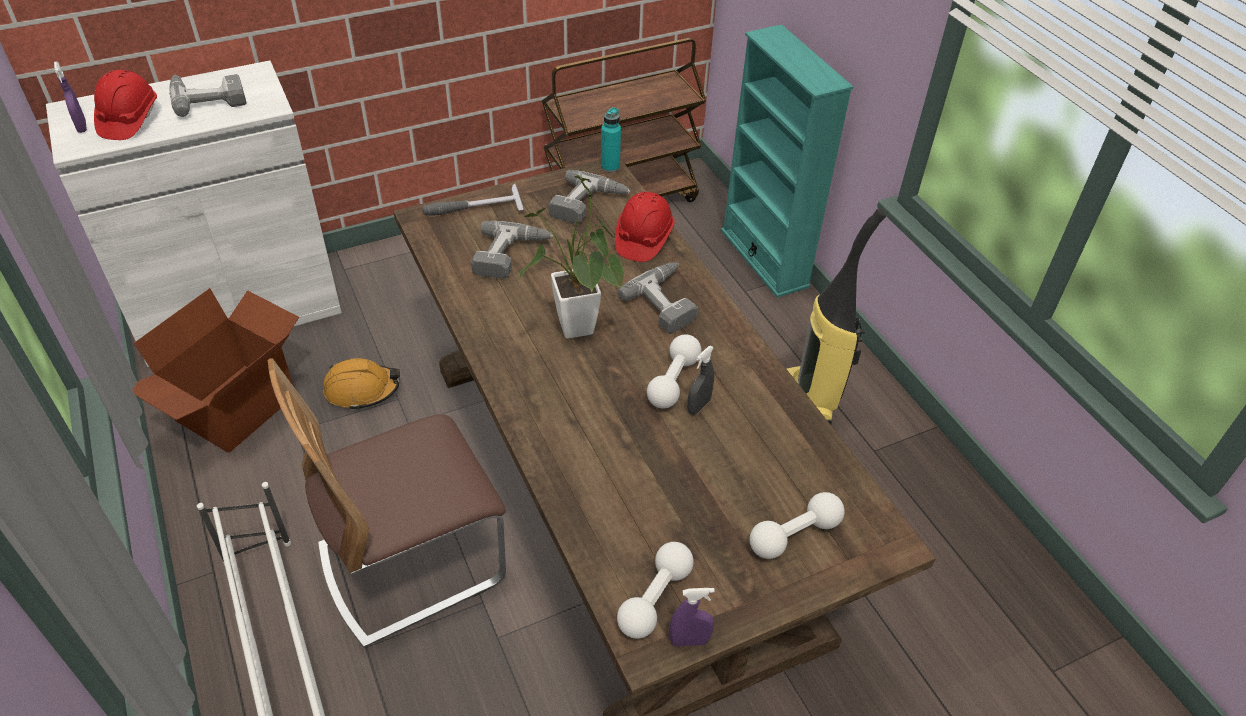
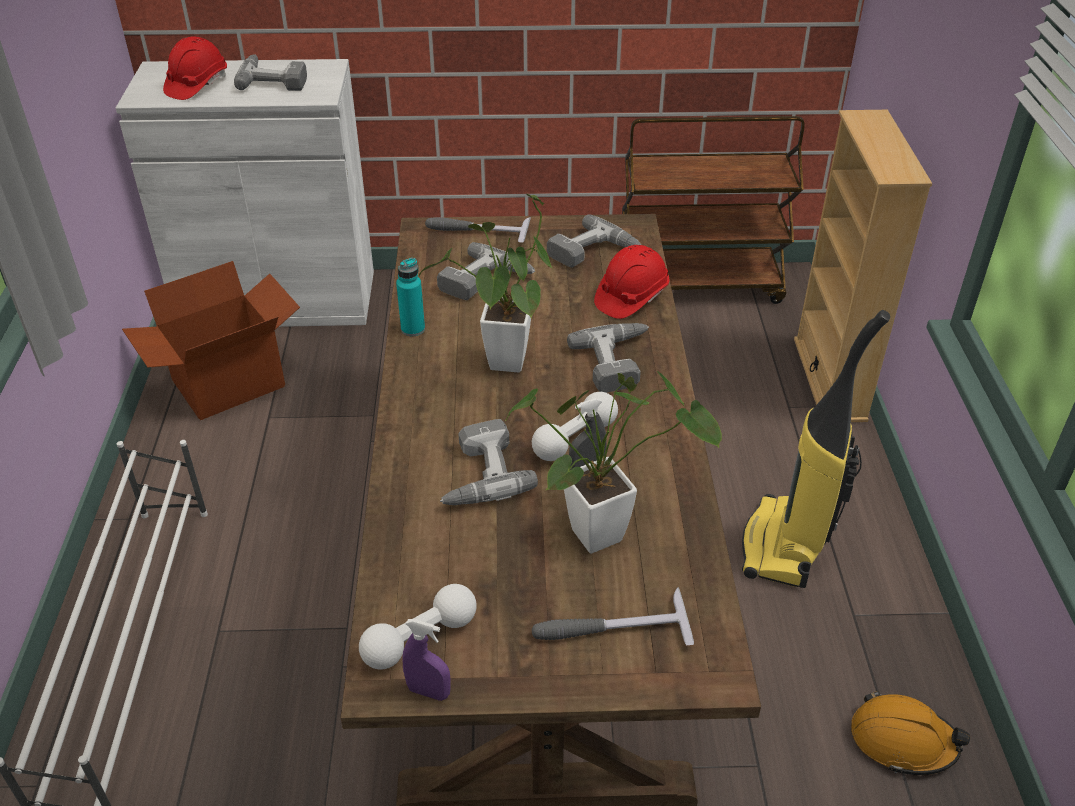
camera: 25 degrees right, 5 degrees down
purple spray bottle [54,61,87,133] -> none
chair [268,358,506,648] -> none
orange hard hat [323,358,400,410] -> orange hard hat moved to [851,691,970,775]
turquoise bottle [601,107,621,172] -> turquoise bottle moved to [396,258,425,336]
turquoise bookcase [721,24,854,298] -> beige bookcase [794,110,932,422]
white dumbbell [750,492,845,559] -> hammer [532,587,694,645]
none -> power drill [440,419,538,505]
none -> potted plant [505,371,722,553]

